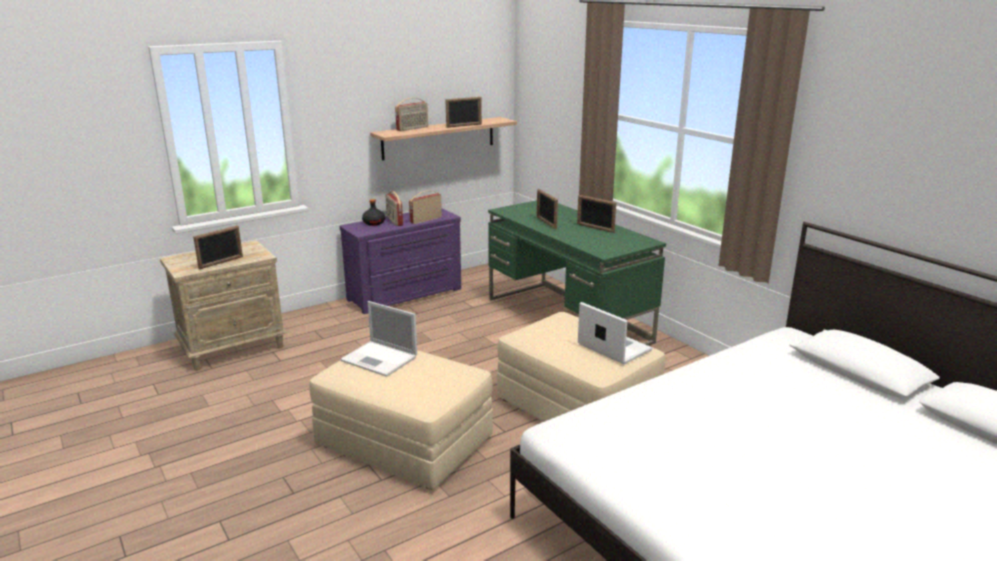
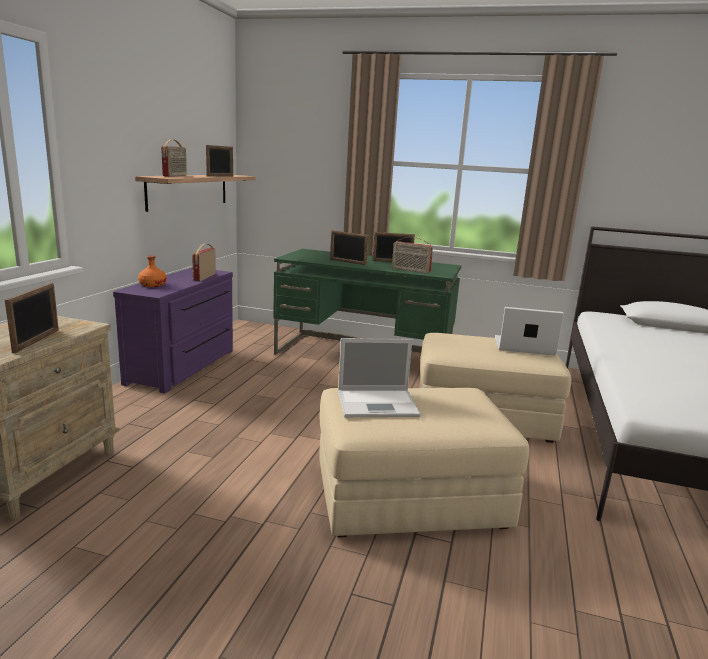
camera: 40 degrees left, 5 degrees down
black bottle [362,199,385,226] -> orange bottle [138,256,167,287]
radio [385,191,403,226] -> radio moved to [392,237,433,274]

